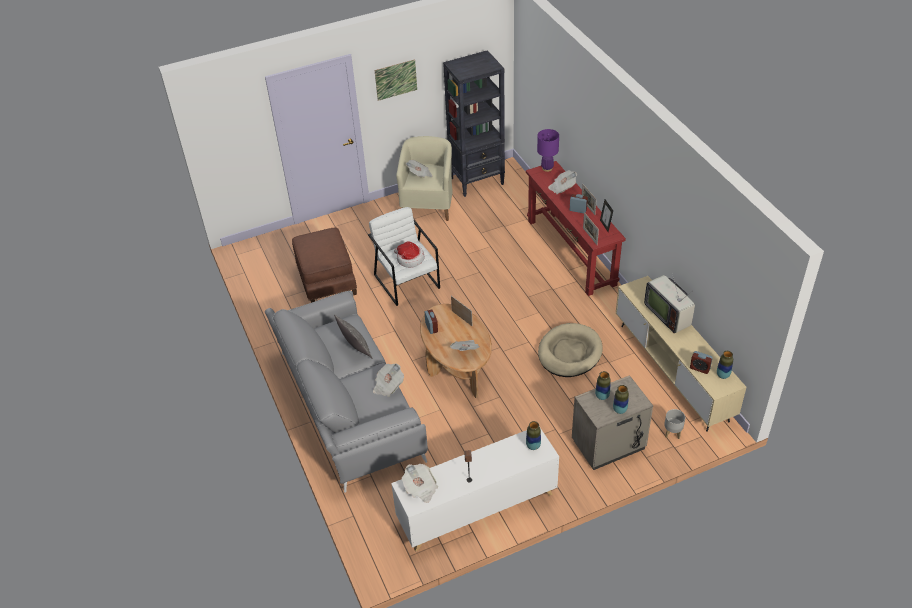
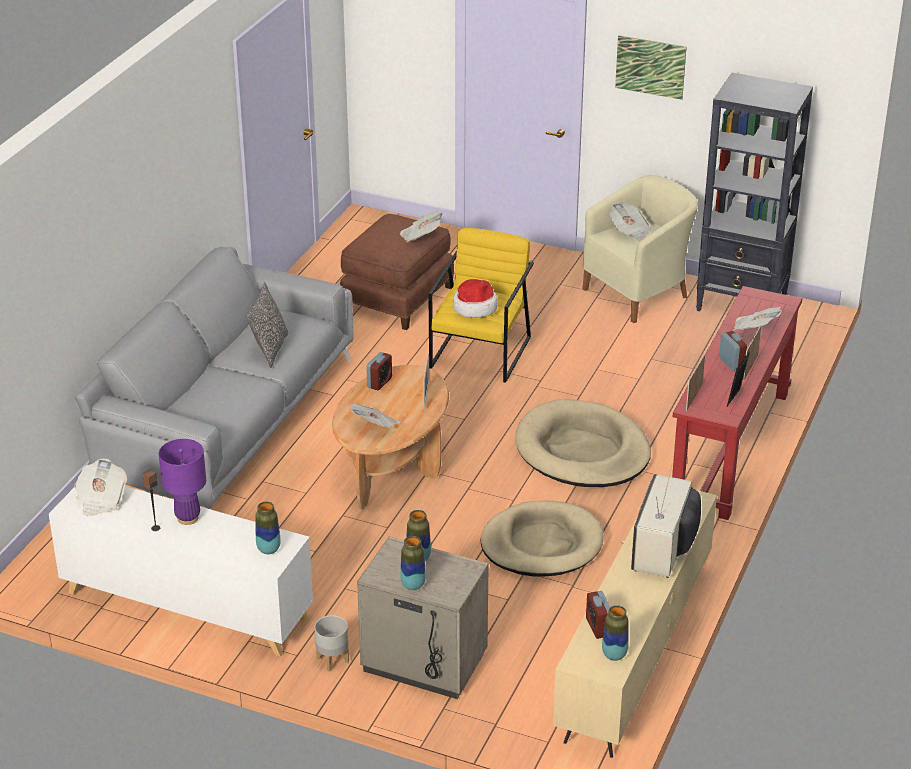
camera: 45 degrees right, 10 degrees down
white armchair [368,207,440,306] -> yellow armchair [428,228,534,383]
newspaper [373,363,404,397] -> newspaper moved to [400,210,444,242]
purple table lamp [537,129,559,172] -> purple table lamp moved to [159,439,206,525]
grey planter [664,409,685,439] -> grey planter moved to [314,615,349,671]
none -> beige dog bed [515,399,651,487]

